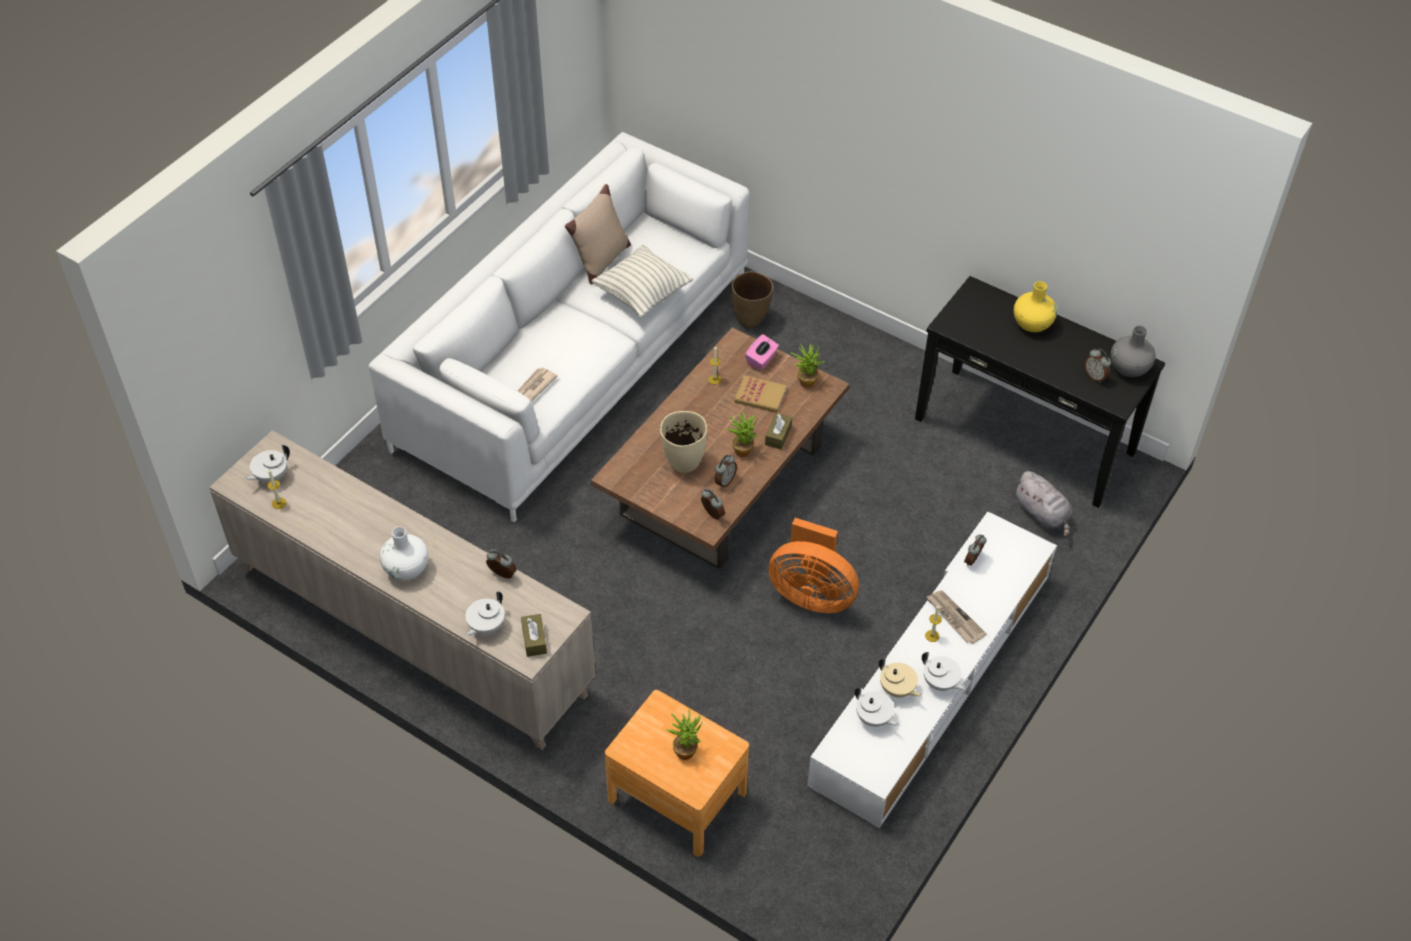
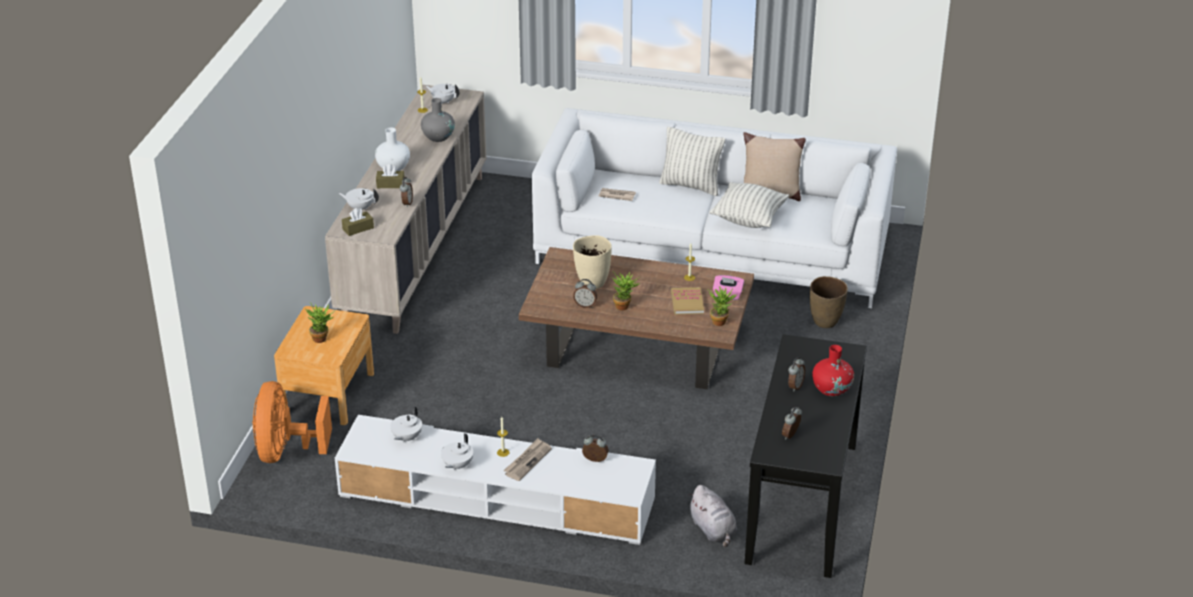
camera: 70 degrees right, 15 degrees down
alarm clock [701,489,725,520] -> alarm clock moved to [788,357,805,392]
brown tissue box [765,413,792,450] -> brown tissue box moved to [376,164,405,188]
orange fan [768,518,859,613] -> orange fan moved to [252,381,332,463]
beige teapot [879,658,922,697] -> none
yellow vase [1014,281,1057,332] -> red vase [812,345,854,397]
grey plush toy [1015,471,1072,537] -> grey plush toy turned 60 degrees counterclockwise [688,485,737,547]
grey vase [1111,326,1156,377] -> grey vase moved to [421,98,455,142]
none -> pillow [659,127,725,196]

